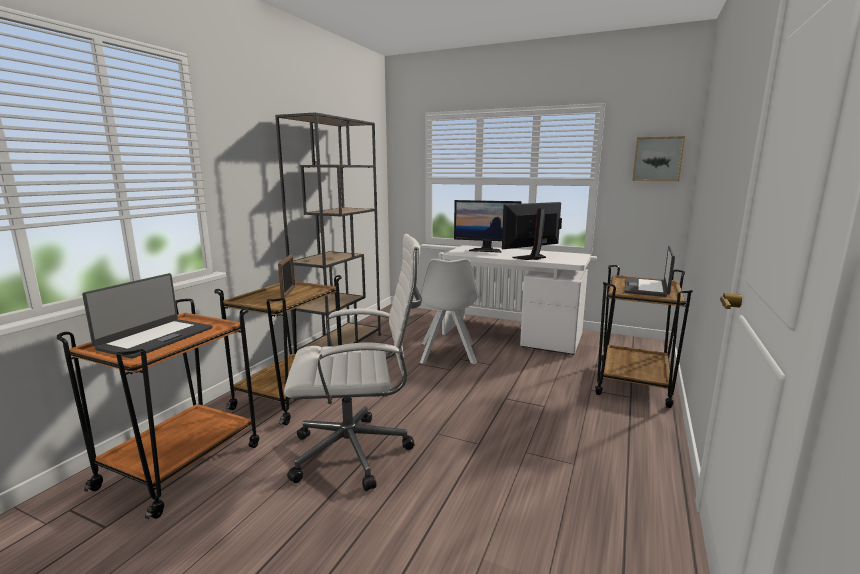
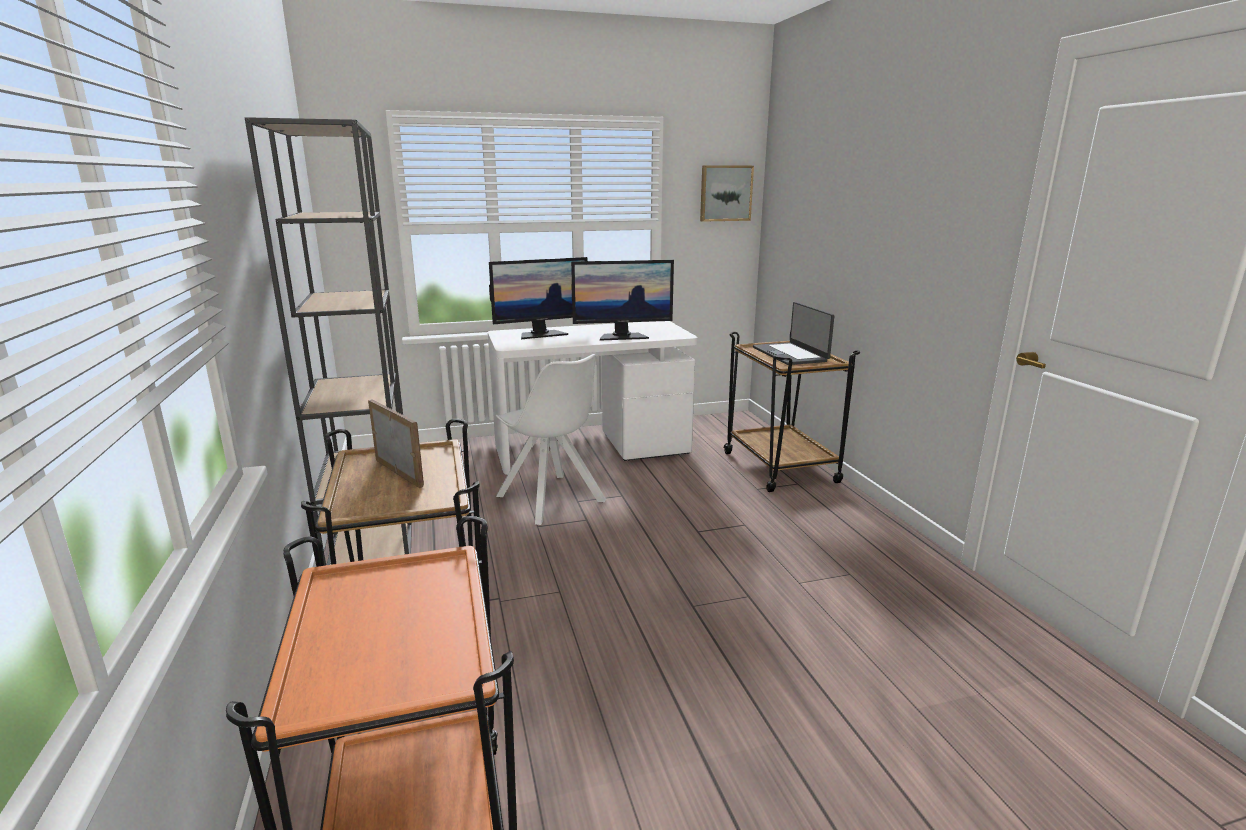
camera: 40 degrees left, 5 degrees up
laptop [82,273,212,359] -> none
white office chair [284,234,422,491] -> none
monitor [502,202,562,260] -> monitor turned 120 degrees counterclockwise [571,260,674,341]

